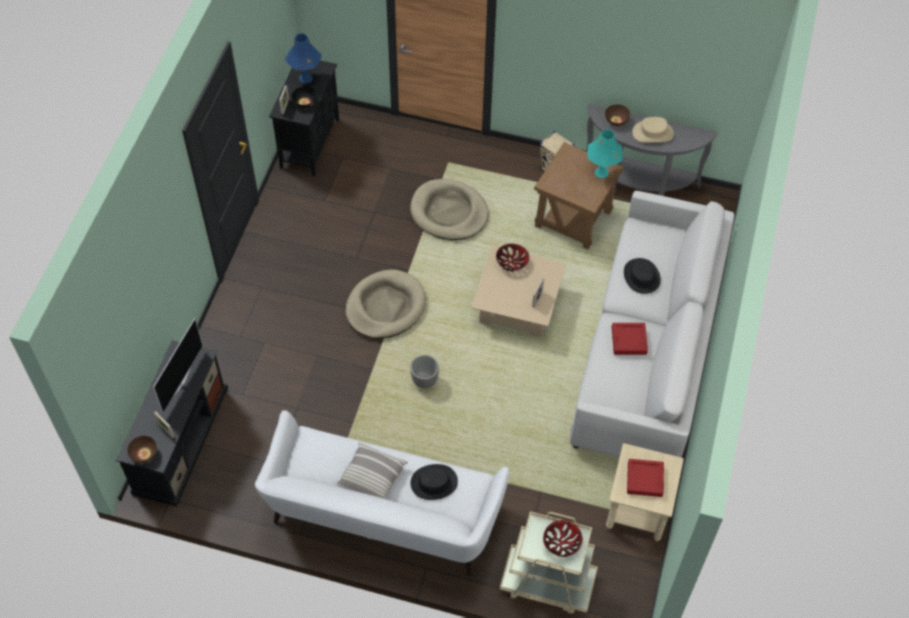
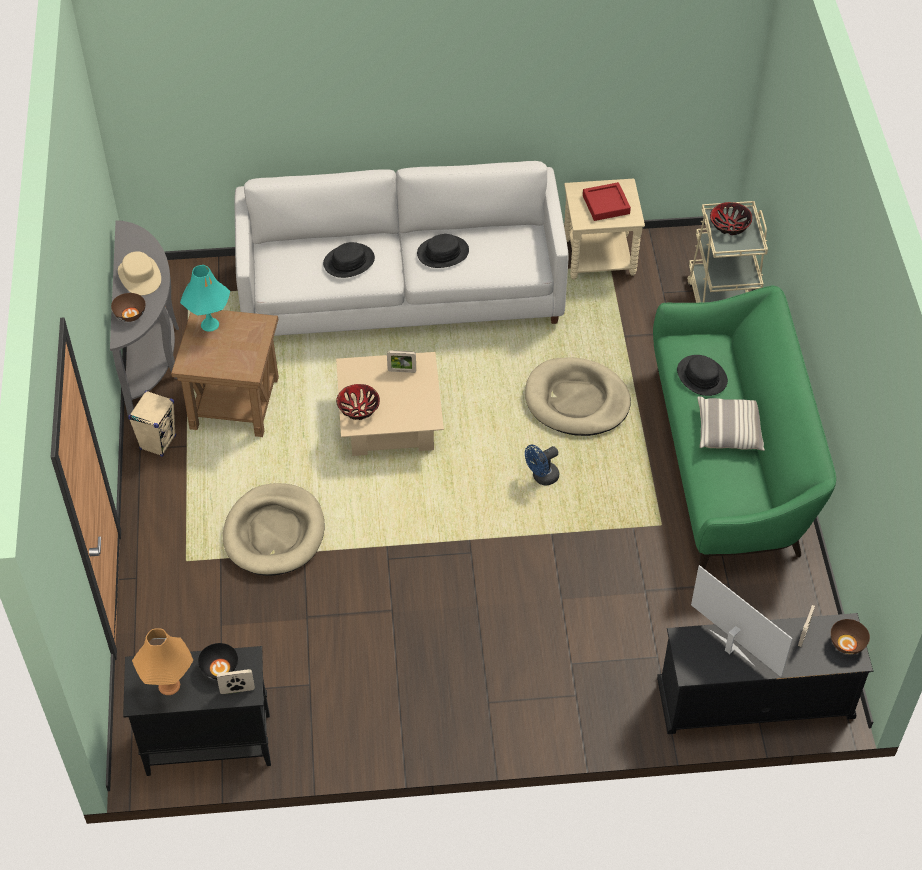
camera: 110 degrees left, 5 degrees down
television [153,318,203,414] -> television turned 45 degrees clockwise [691,565,793,677]
white sofa [255,410,509,576] -> green sofa [653,286,836,569]
blue table lamp [285,34,322,83] -> orange table lamp [132,628,193,695]
beige dog bed [345,269,426,339] -> beige dog bed moved to [525,357,631,436]
planter [410,355,439,388] -> blue fan [525,445,559,486]
red tray [612,323,648,355] -> black hat [417,234,469,268]

